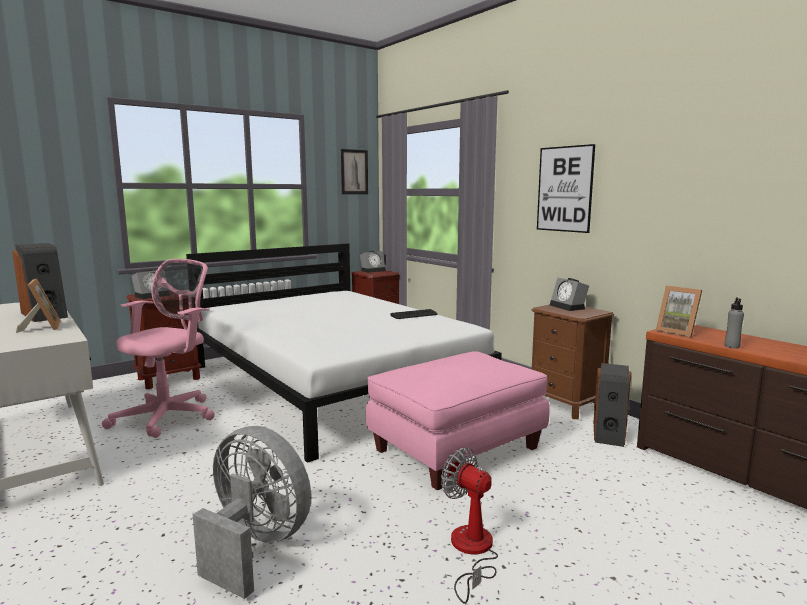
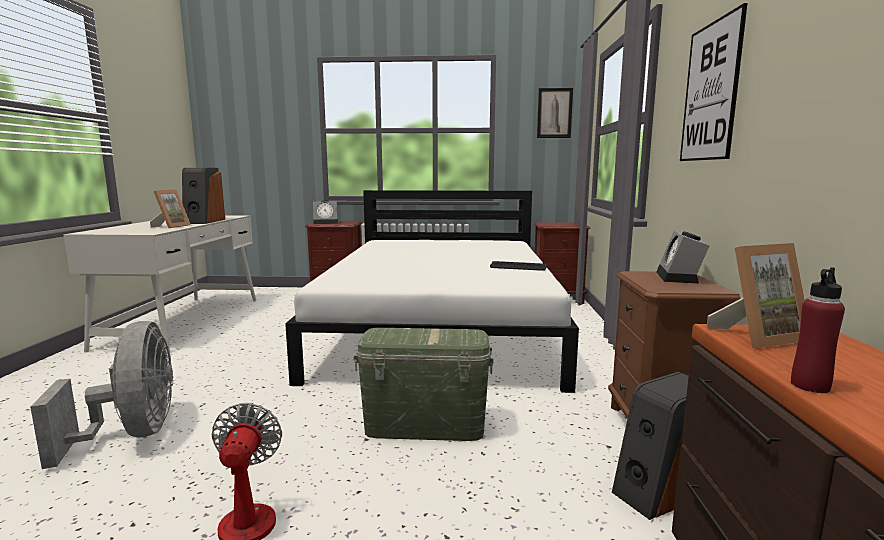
camera: 40 degrees right, 0 degrees up
pink office chair [102,259,215,438] -> none
alarm clock [360,251,386,273] -> none
pink ottoman [366,352,550,490] -> green storage box [353,328,494,441]
picture frame [656,286,702,337] -> picture frame turned 105 degrees counterclockwise [707,243,805,348]
grey bottle [724,297,744,349] -> red bottle [791,267,845,393]

